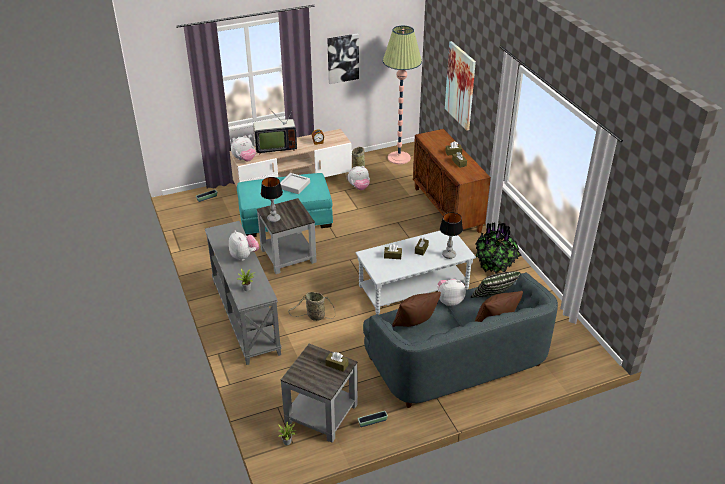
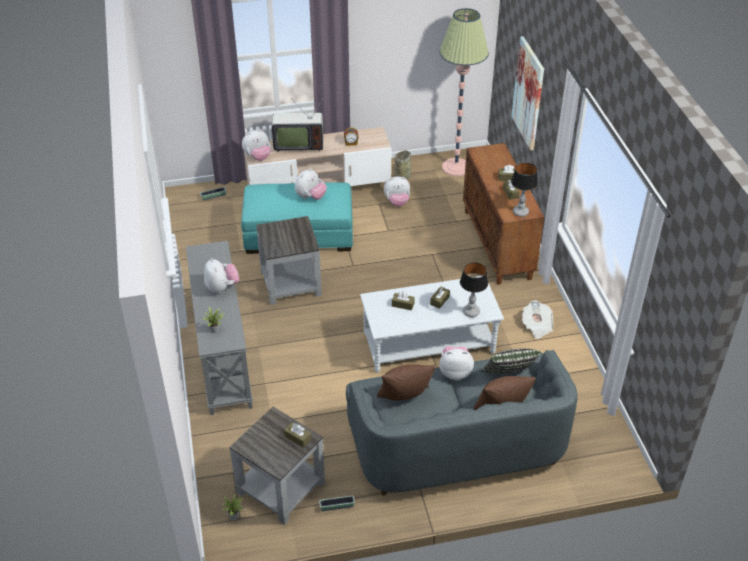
camera: 10 degrees right, 5 degrees up
table lamp [261,177,283,222] -> table lamp moved to [511,163,538,217]
grey tray [280,173,310,194] -> plush toy [295,168,327,200]
basket [288,292,335,321] -> none
picture [327,33,359,84] -> none
potted plant [476,222,522,274] -> newspaper [522,300,554,339]

